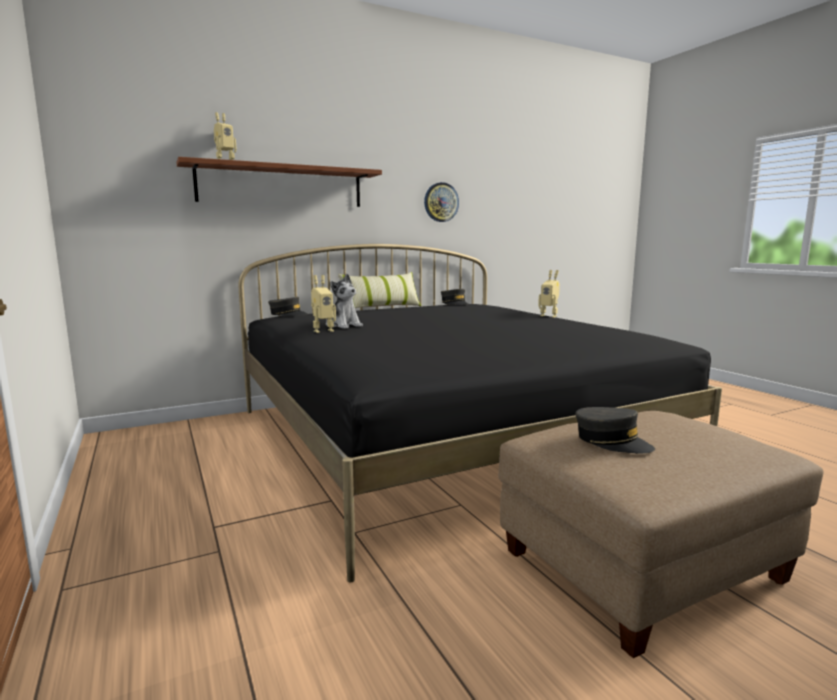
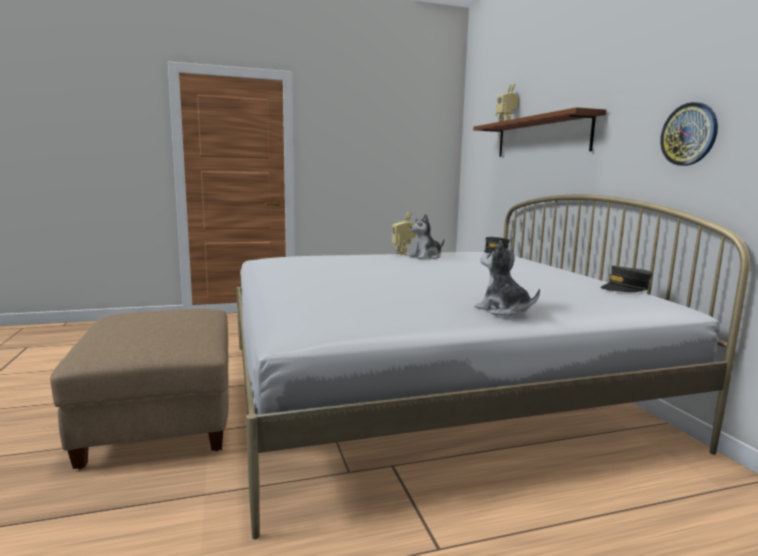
camera: 100 degrees right, 0 degrees up
black bed [239,244,722,582] -> white bed [236,194,750,539]
pillow [338,272,421,308] -> none
toy robot [538,270,560,318] -> plush toy [475,240,540,316]
grey cap [575,407,655,453] -> none

